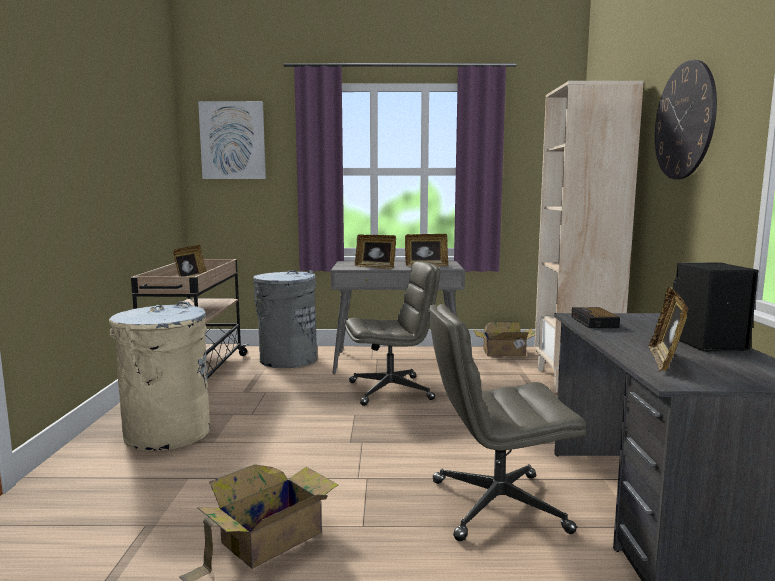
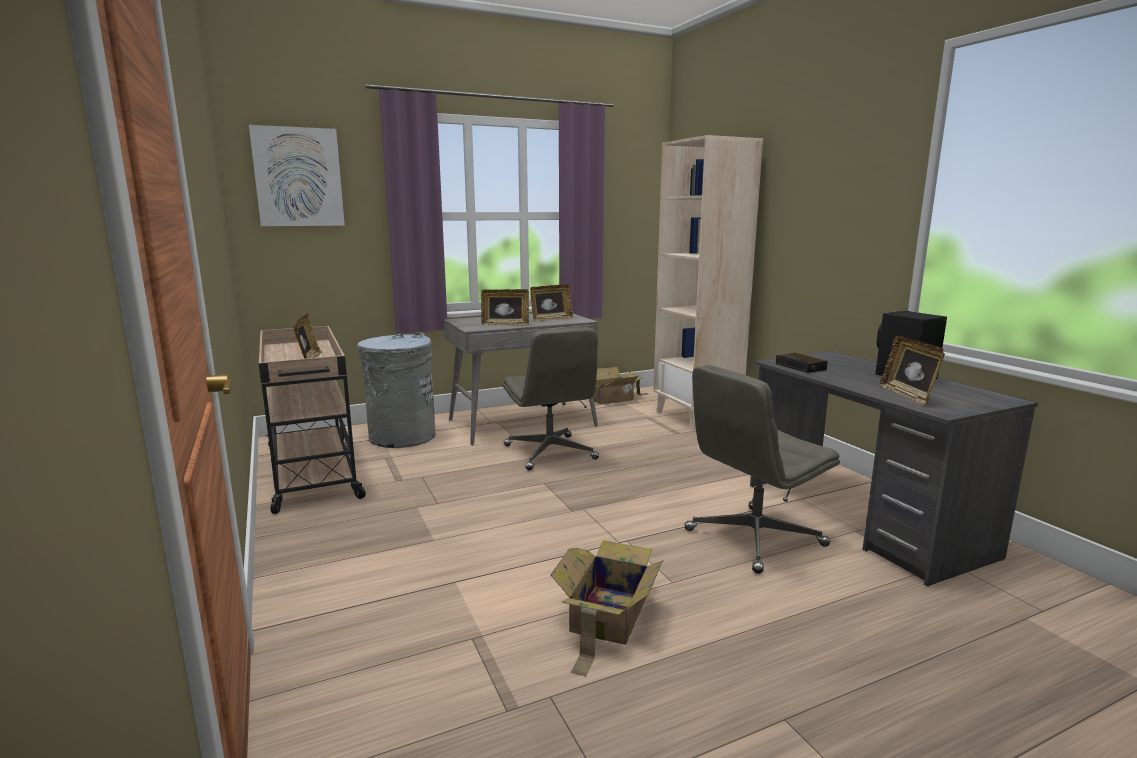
camera: 25 degrees left, 5 degrees up
beige trash can [109,301,210,451] -> none
grey office chair [345,262,440,406] -> grey office chair turned 105 degrees clockwise [503,327,599,470]
wall clock [655,60,717,179] -> none

